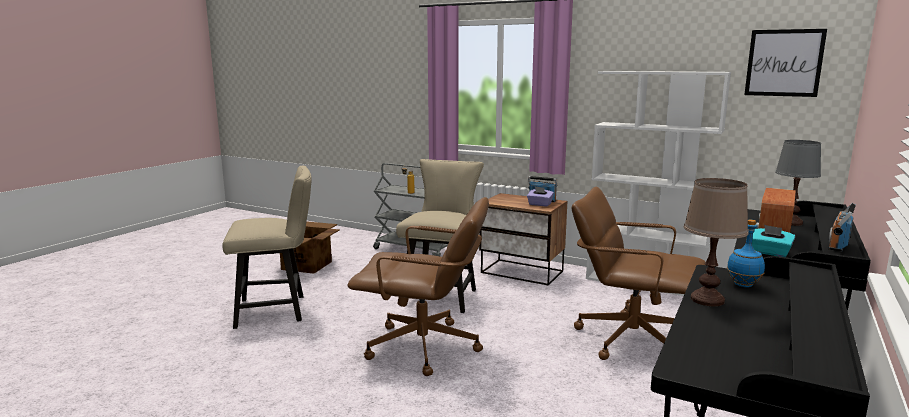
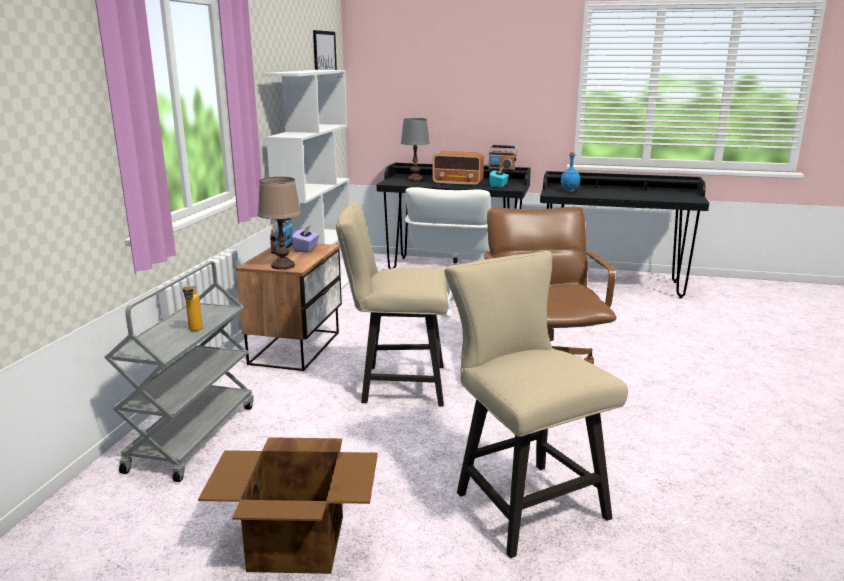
camera: 105 degrees left, 5 degrees up
brown office chair [571,187,705,360] -> white office chair [405,187,491,318]
brown table lamp [684,178,749,306] -> brown table lamp moved to [258,177,301,270]

